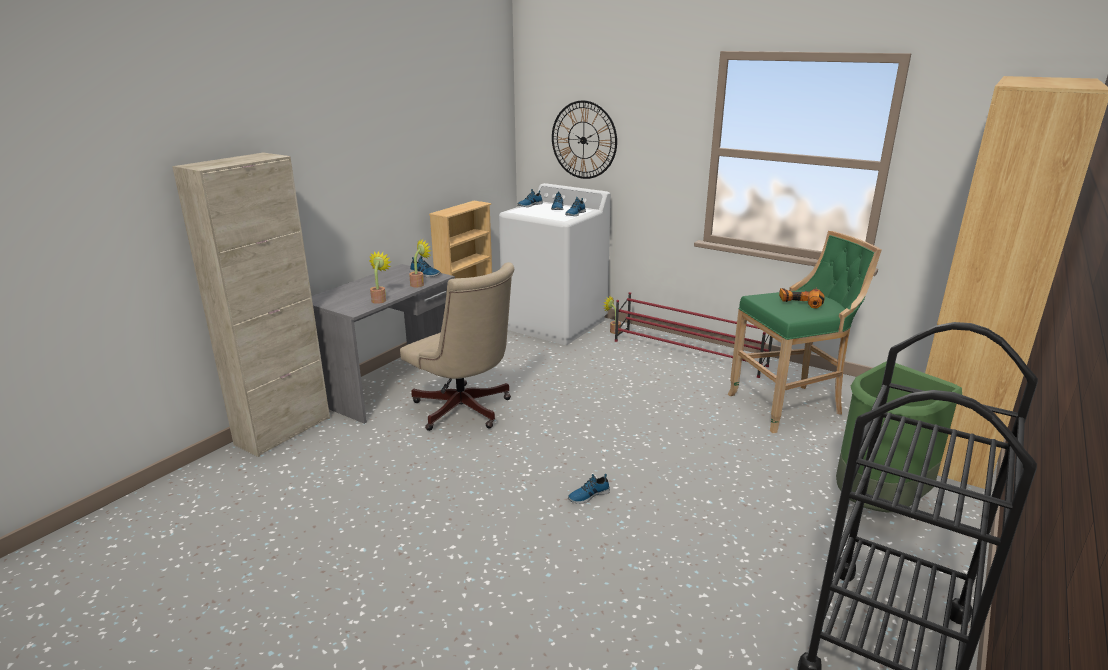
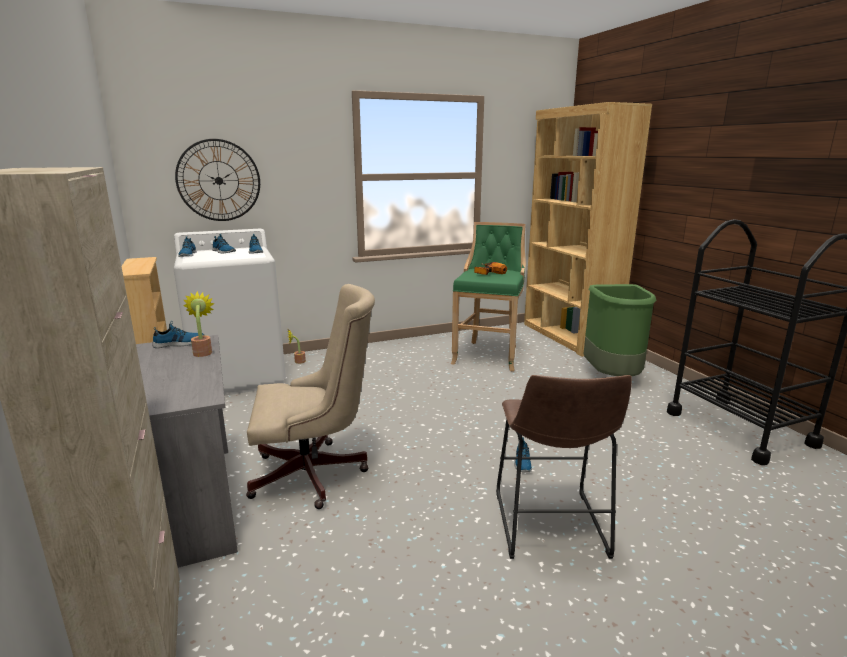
camera: 55 degrees left, 5 degrees down
potted plant [369,251,390,304] -> none
red shoe rack [615,292,773,378] -> none
none -> brown stool [496,375,632,559]

